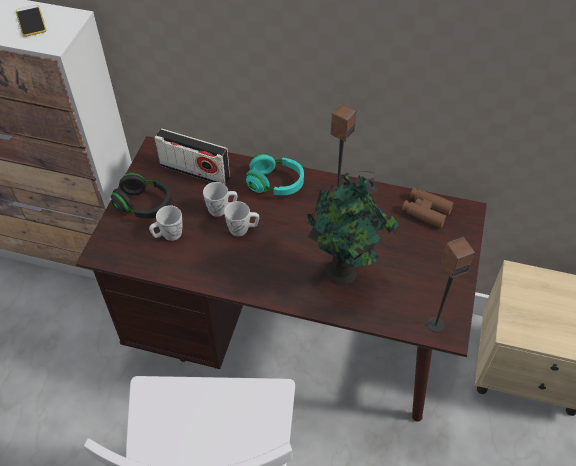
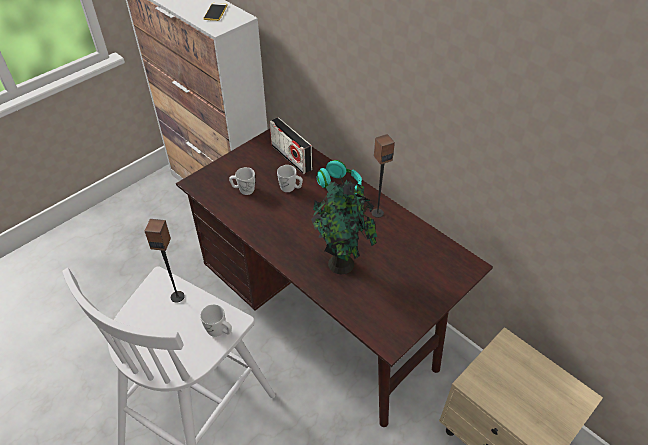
camera: 30 degrees right, 5 degrees down
black headphones [111,173,172,219] -> none
white mug [224,201,259,236] -> white mug moved to [200,304,232,337]
brown binoculars [401,188,454,228] -> none
speaker [427,237,475,332] -> speaker moved to [145,219,185,302]

